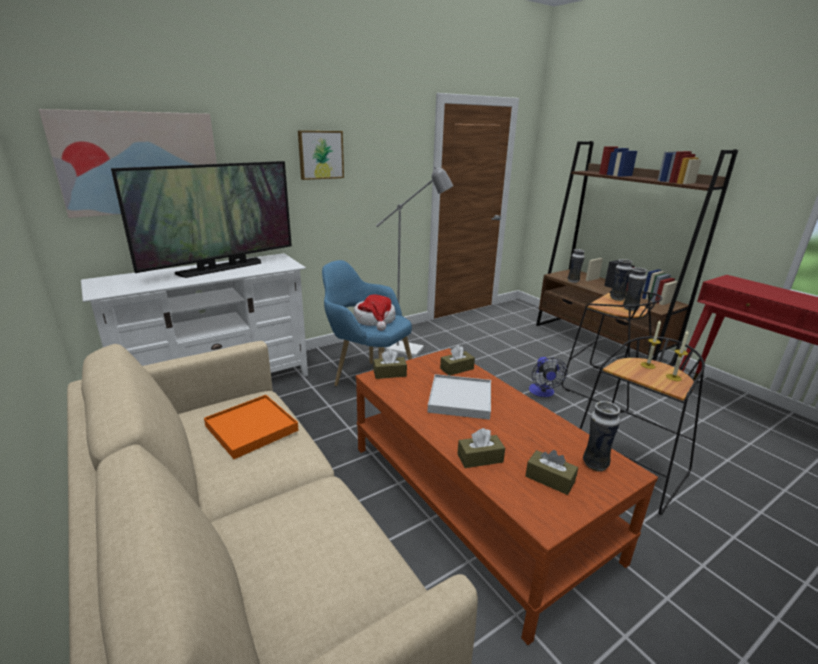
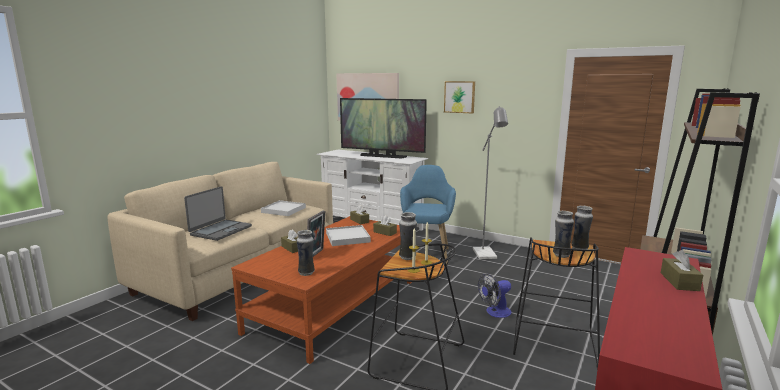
camera: 65 degrees right, 10 degrees down
orange tray [204,395,299,459] -> white tray [261,200,306,216]
hat [354,295,396,331] -> none
brown tissue box [525,450,578,495] -> brown tissue box moved to [661,250,703,291]
vase [567,249,585,283] -> vase moved to [399,212,417,260]
none -> laptop [184,186,252,241]
none -> picture frame [307,211,325,257]

